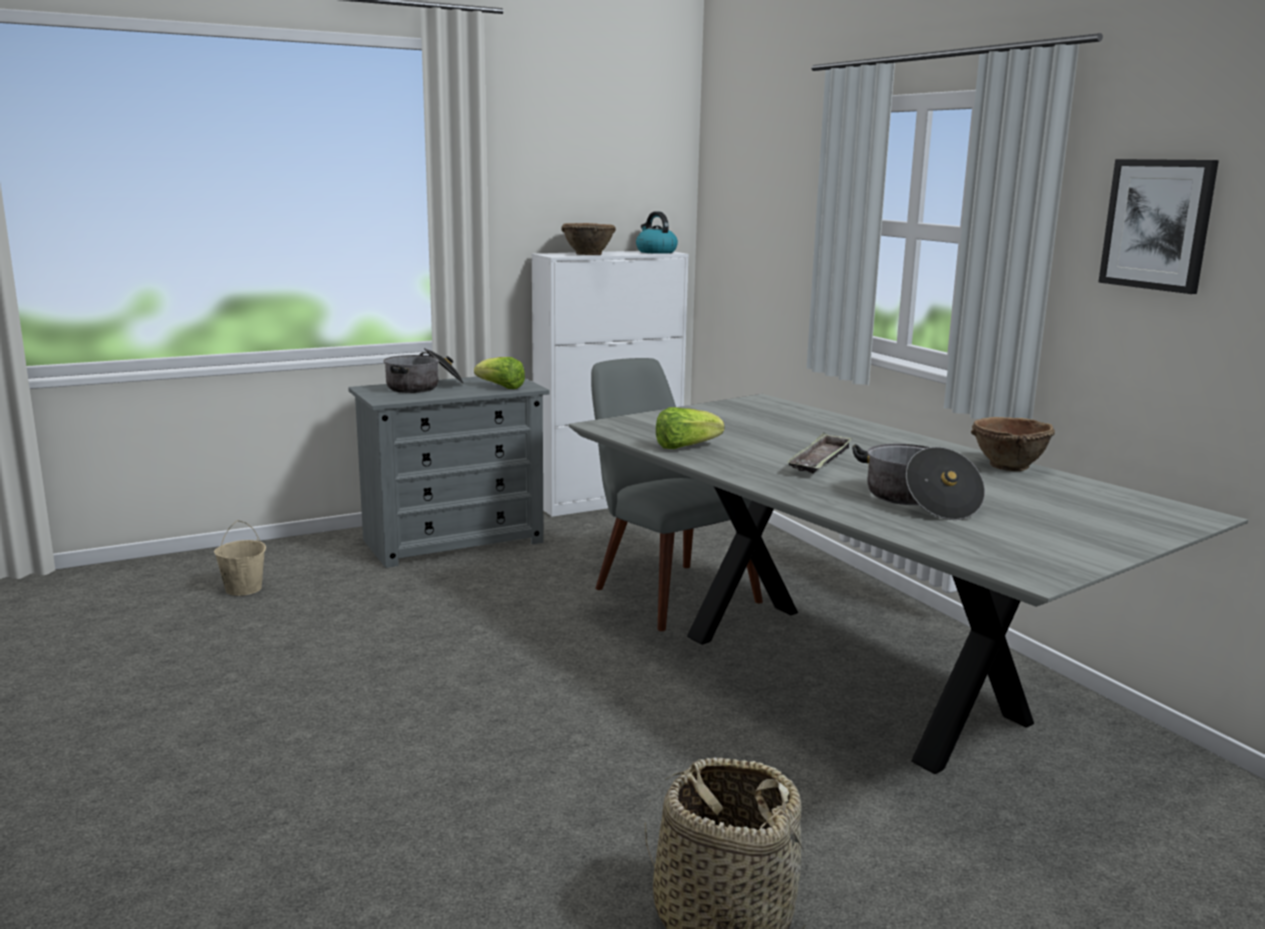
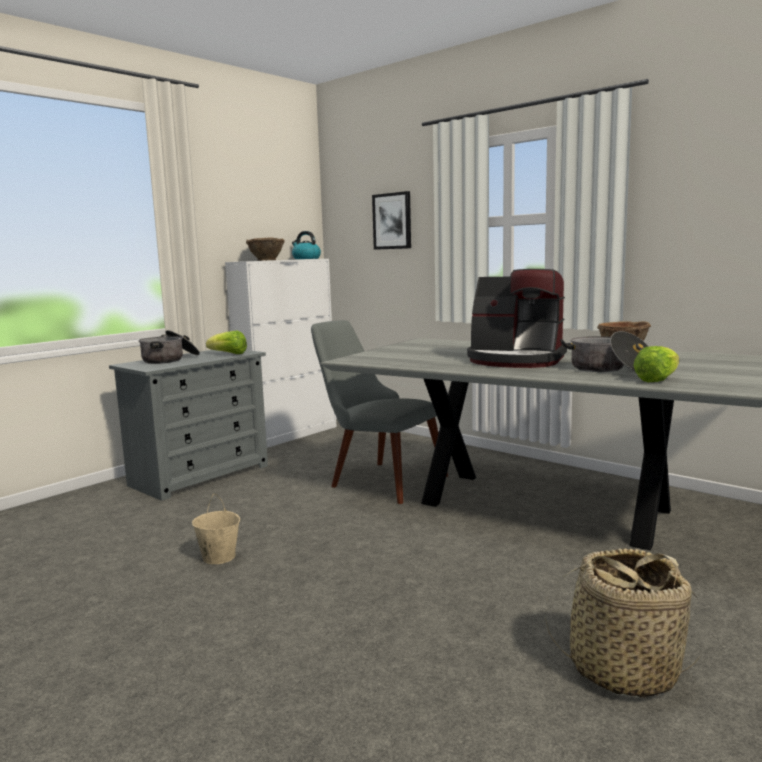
camera: 20 degrees left, 5 degrees down
beige bucket [214,520,266,596] -> beige bucket moved to [192,494,240,564]
lettuce [656,407,724,449] -> lettuce moved to [633,346,679,382]
tray [788,433,852,473] -> coffee machine [467,269,567,368]
picture [1098,159,1219,294] -> picture moved to [372,191,411,250]

